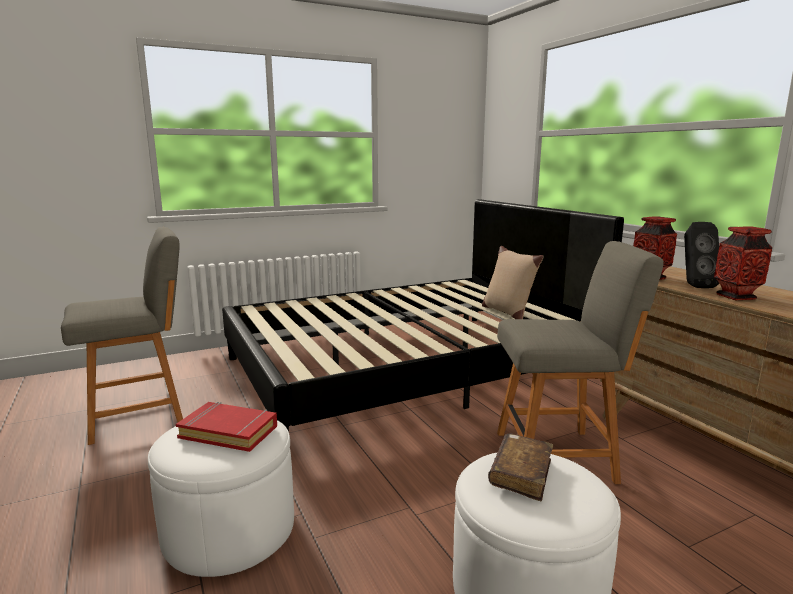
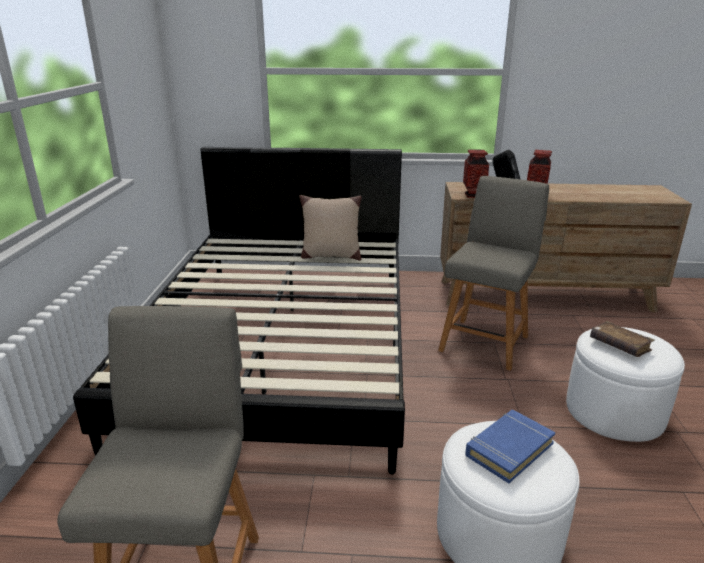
camera: 60 degrees left, 10 degrees up
red book [176,402,277,452] -> blue book [465,410,555,483]

